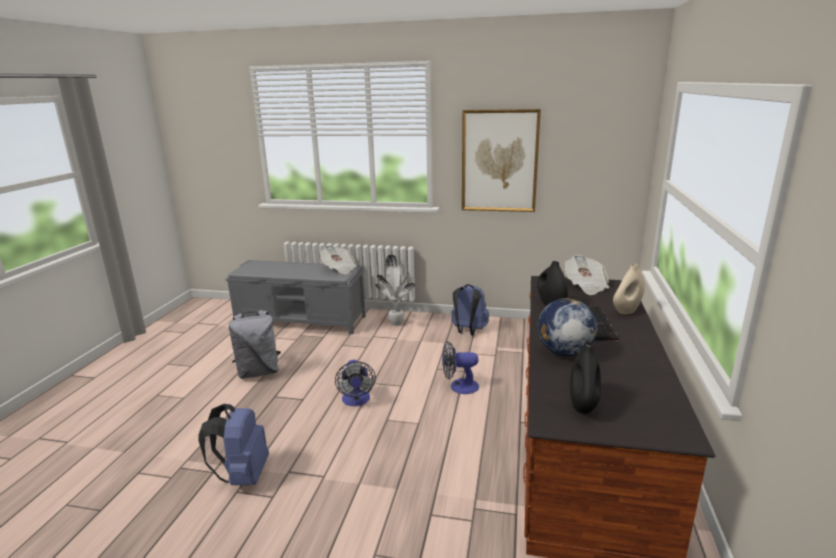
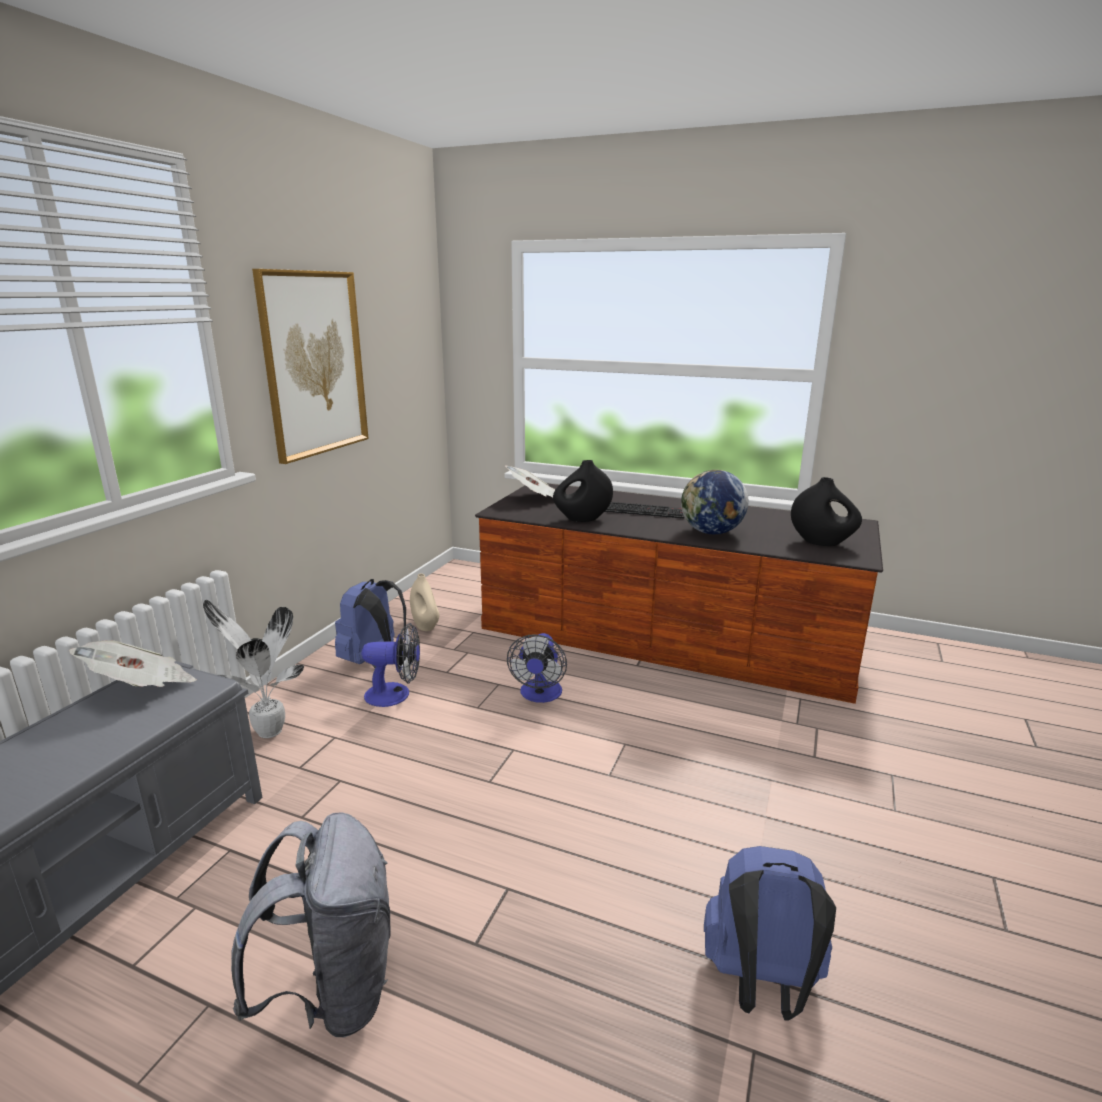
camera: 80 degrees left, 0 degrees up
fan [335,360,376,406] -> fan moved to [362,623,420,707]
beige vase [613,264,645,314] -> beige vase moved to [410,573,439,631]

